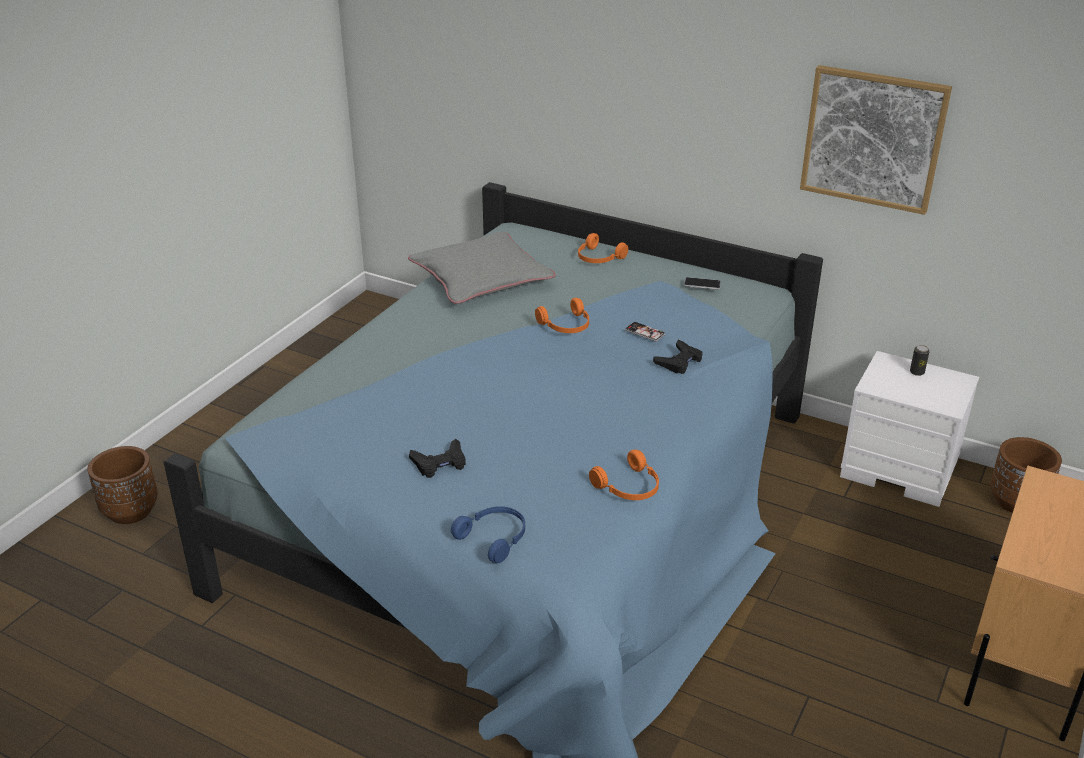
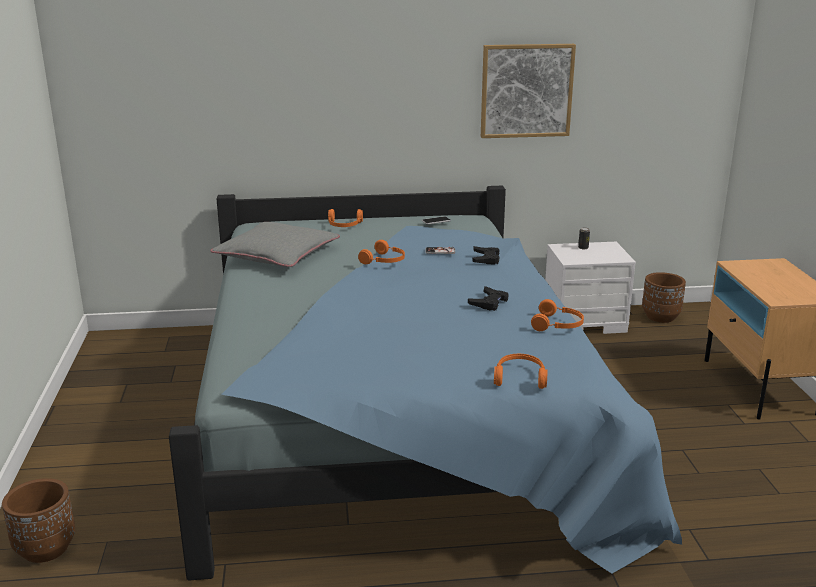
camera: 35 degrees left, 10 degrees down
black game controller [409,439,466,478] -> black game controller moved to [468,286,508,311]
blue headphones [451,506,525,563] -> orange headphones [494,354,547,389]

